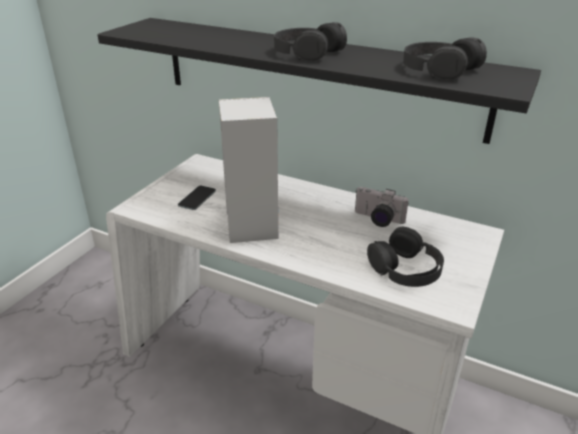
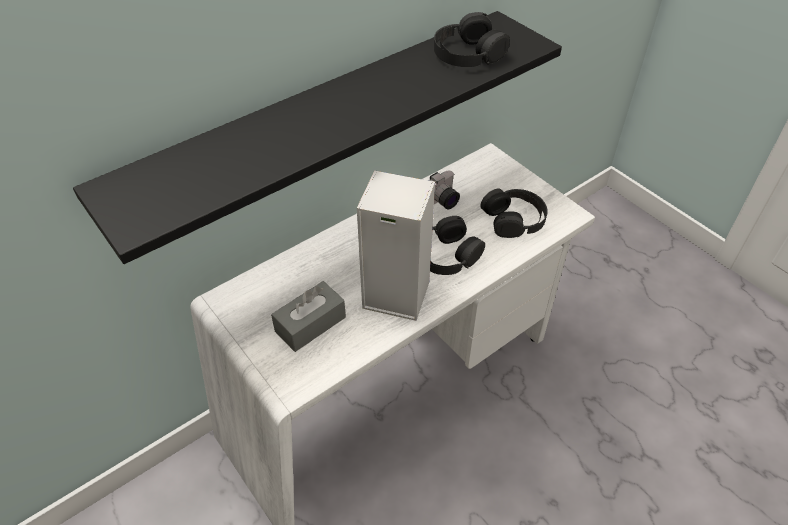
camera: 65 degrees left, 15 degrees up
phone [178,186,216,210] -> grey tissue box [271,281,346,352]
black headphones [274,22,347,61] -> black headphones moved to [430,216,485,275]

